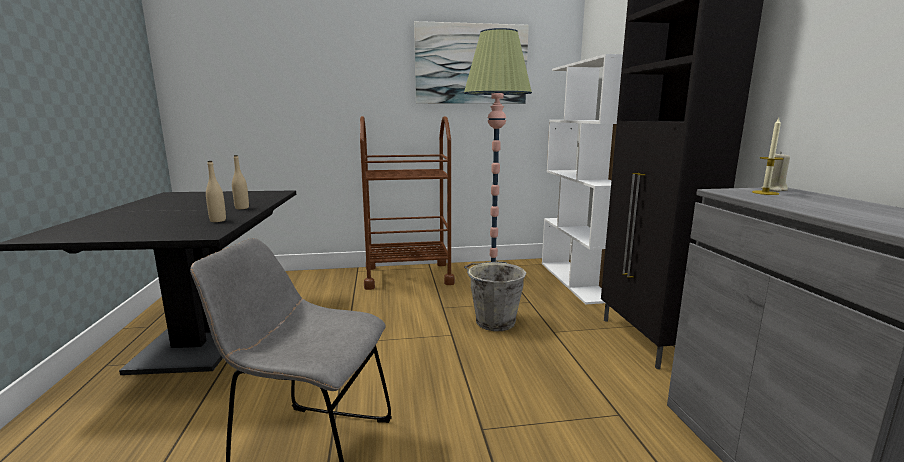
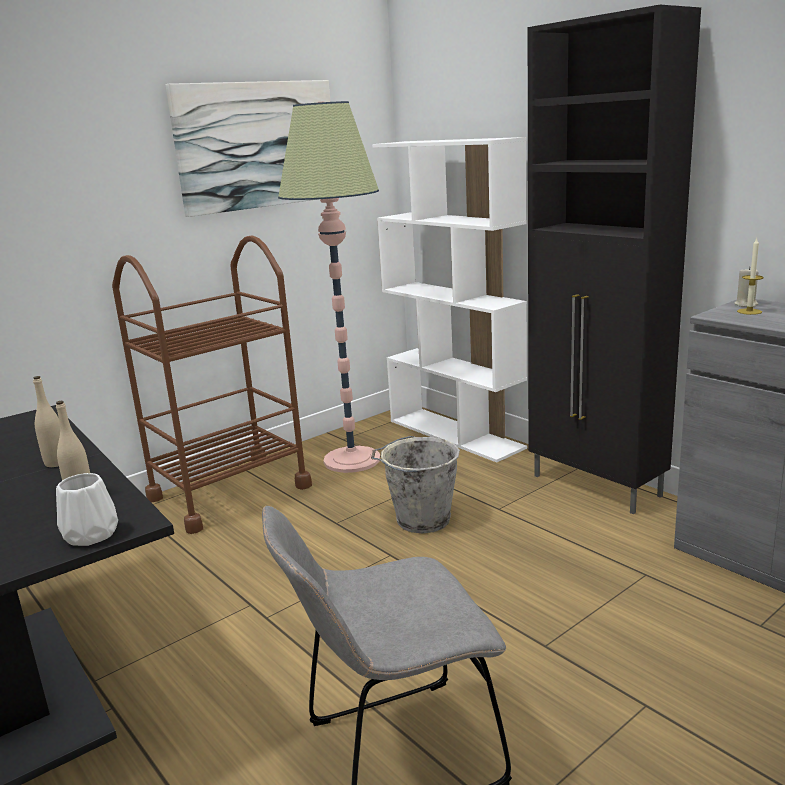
camera: 30 degrees left, 5 degrees up
none -> white vase [56,473,118,546]

